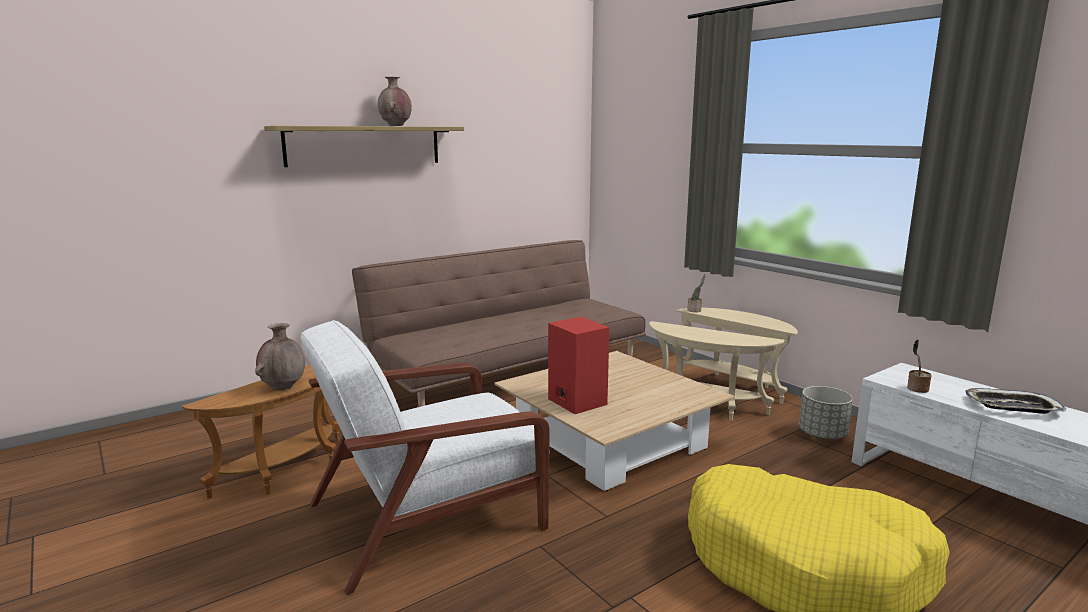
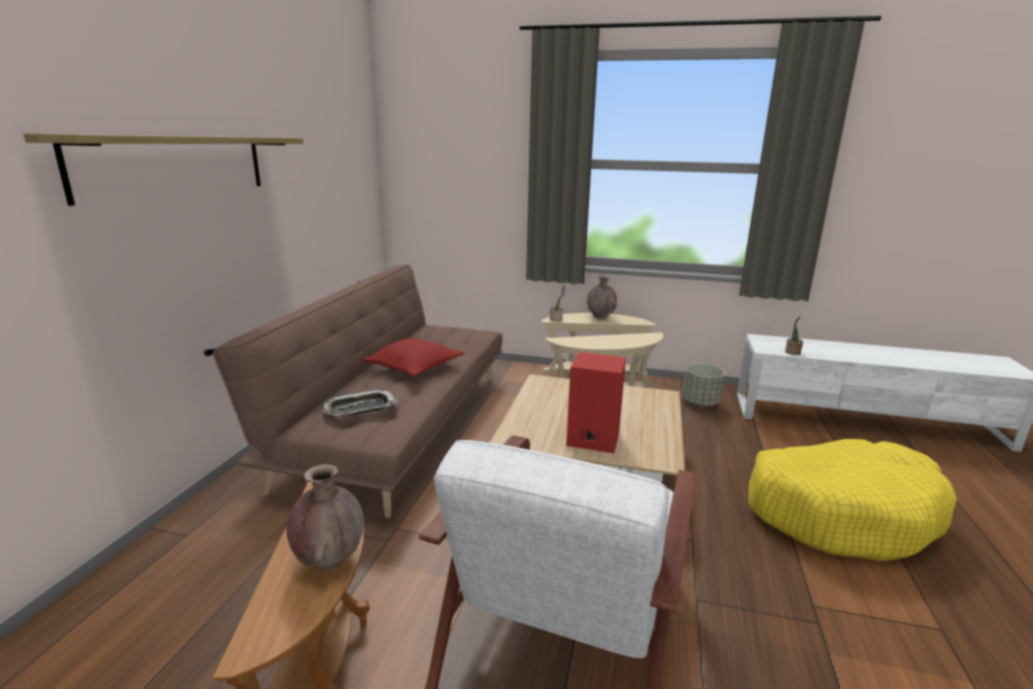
camera: 40 degrees left, 5 degrees up
brown vase [378,77,412,126] -> brown vase moved to [587,276,617,319]
tray [965,388,1067,414] -> tray moved to [323,389,398,416]
none -> red pillow [361,338,465,377]

